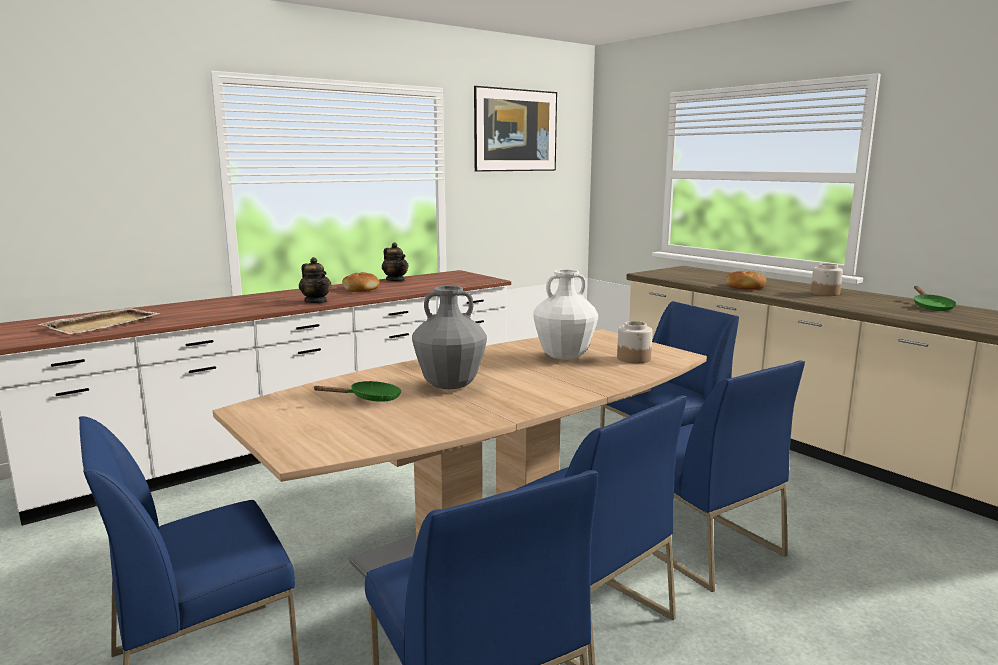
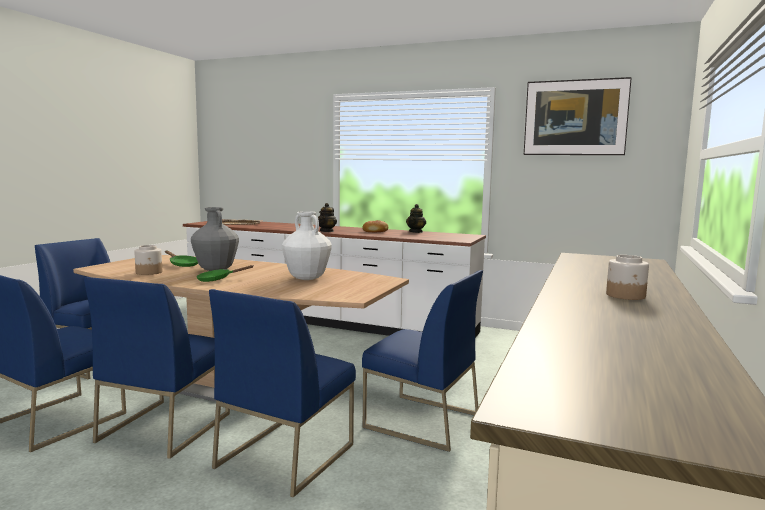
camera: 60 degrees right, 5 degrees down
jar [617,321,653,363] -> jar moved to [134,245,162,275]
bread [726,271,767,289] -> none
green frying pan [914,286,957,311] -> green frying pan moved to [196,265,254,282]

